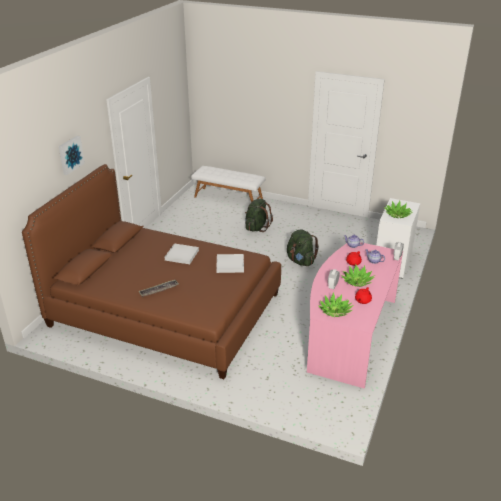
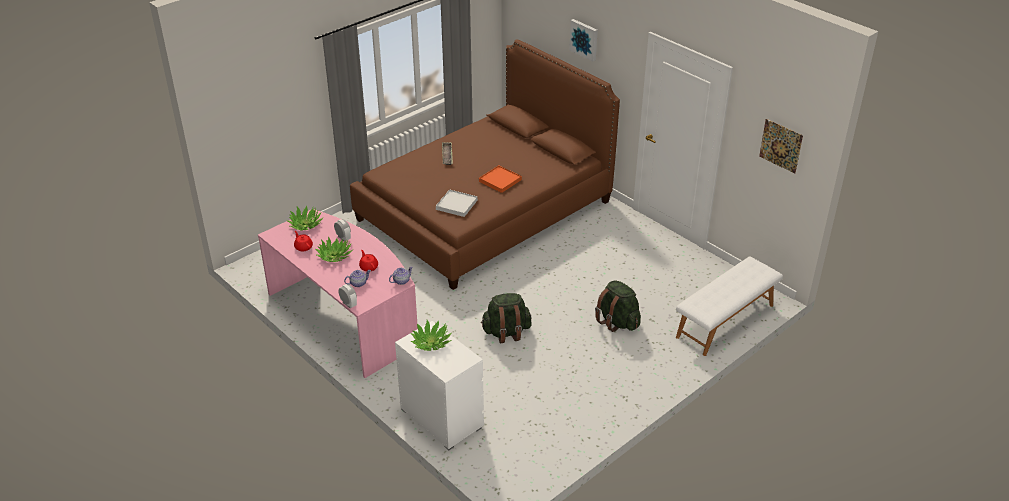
camera: 115 degrees right, 5 degrees up
white tray [165,243,199,264] -> orange tray [479,165,522,193]
none -> picture [759,119,803,174]

